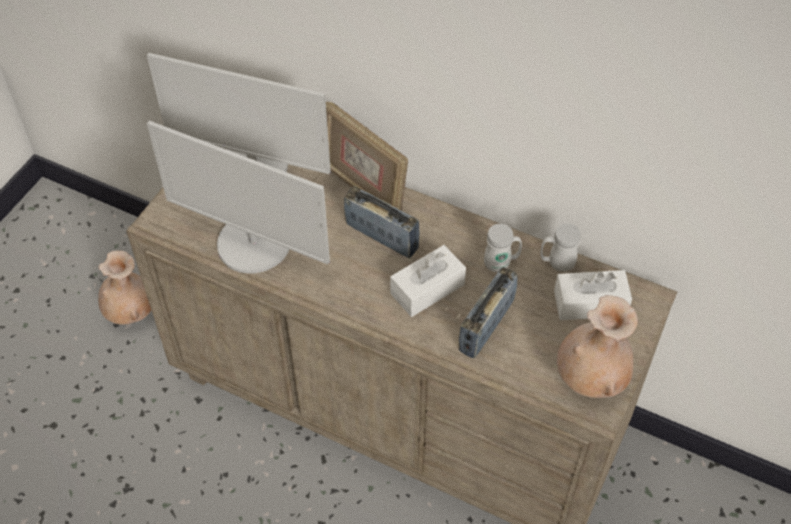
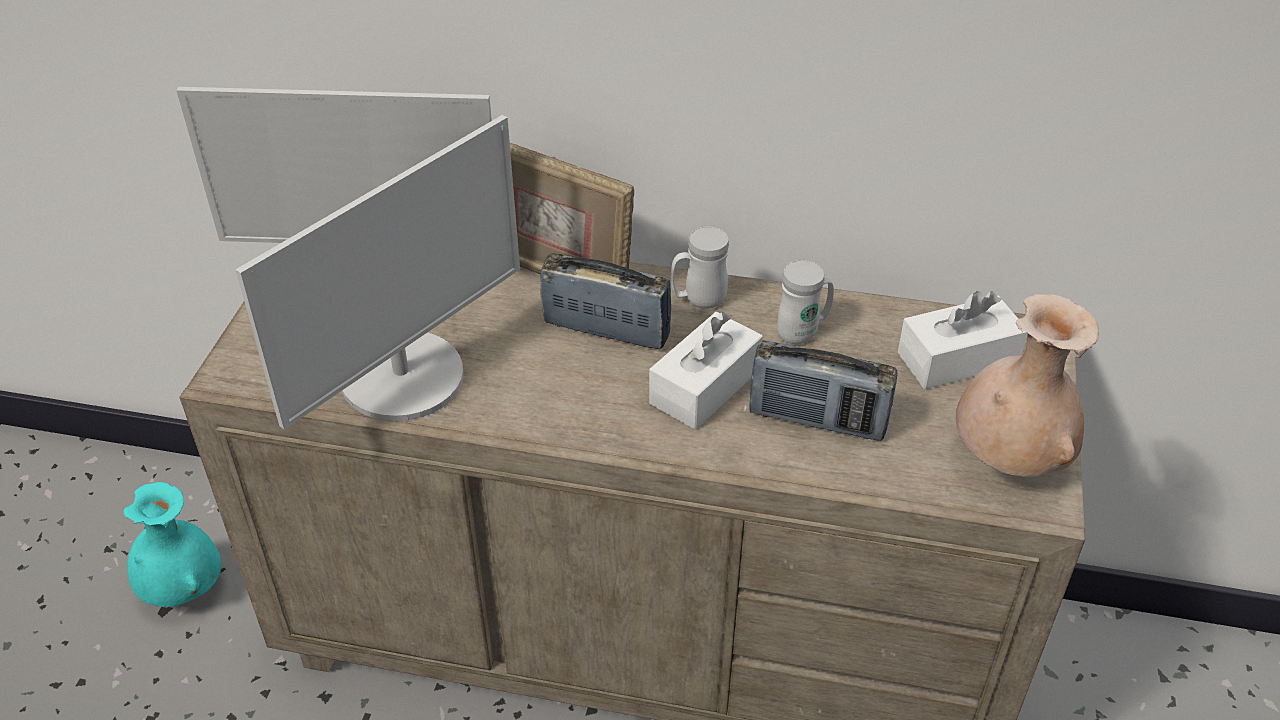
camera: 15 degrees left, 10 degrees down
beige vase [98,250,151,325] -> turquoise vase [124,482,221,607]
monitor [147,121,330,274] -> monitor turned 60 degrees counterclockwise [235,115,520,430]
radio [459,267,517,358] -> radio turned 90 degrees counterclockwise [749,340,898,441]
white mug [540,223,581,272] -> white mug moved to [671,226,729,309]

